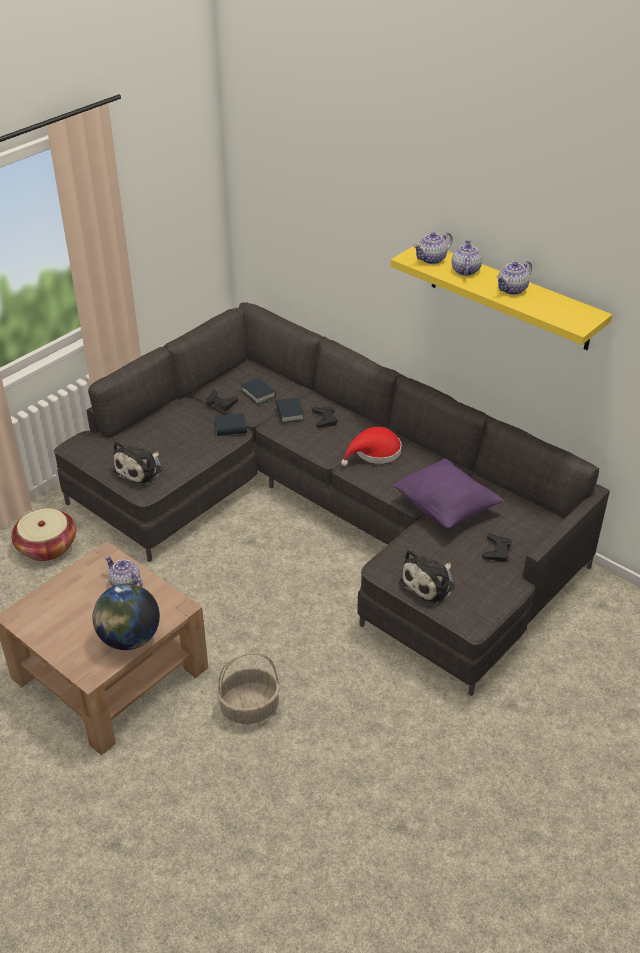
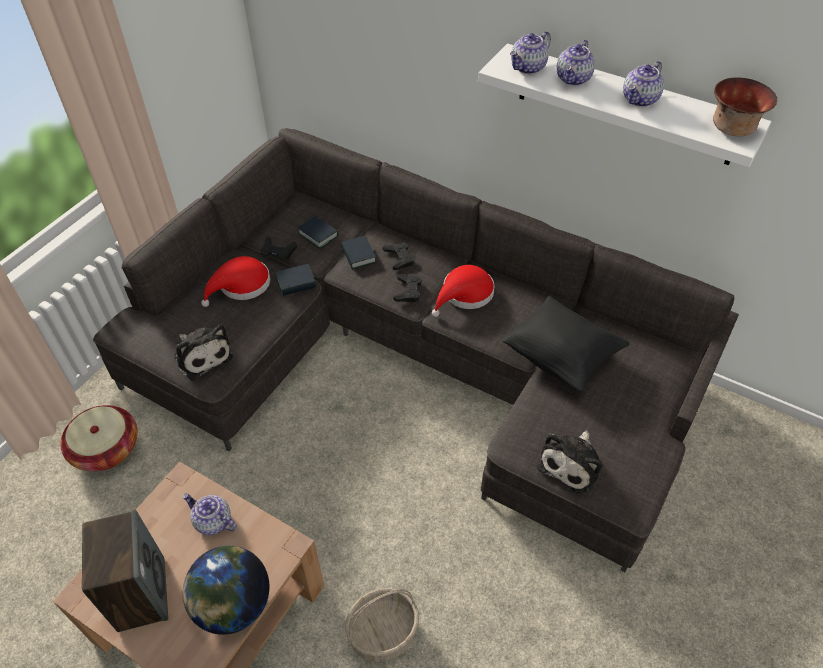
camera: 10 degrees left, 10 degrees up
plush toy [113,441,162,486] -> plush toy turned 60 degrees counterclockwise [174,325,233,381]
yellow shelf [390,243,612,350] -> white shelf [478,44,772,167]
purple pillow [393,458,504,528] -> black pillow [502,296,629,391]
teapot [452,240,482,276] -> teapot turned 150 degrees counterclockwise [556,40,595,86]
black game controller [482,533,512,562] -> black game controller moved to [393,274,422,302]
none -> speaker [82,510,168,632]
none -> red hat [201,256,270,307]
none -> bowl [713,78,777,136]

